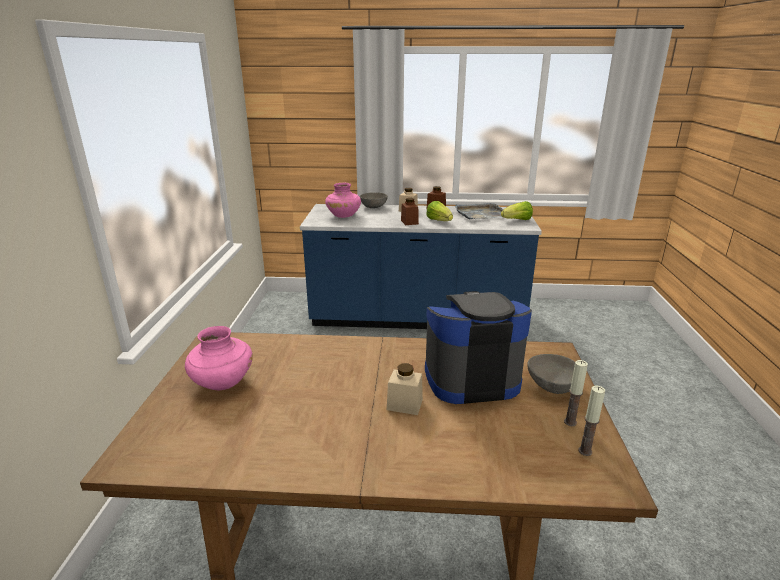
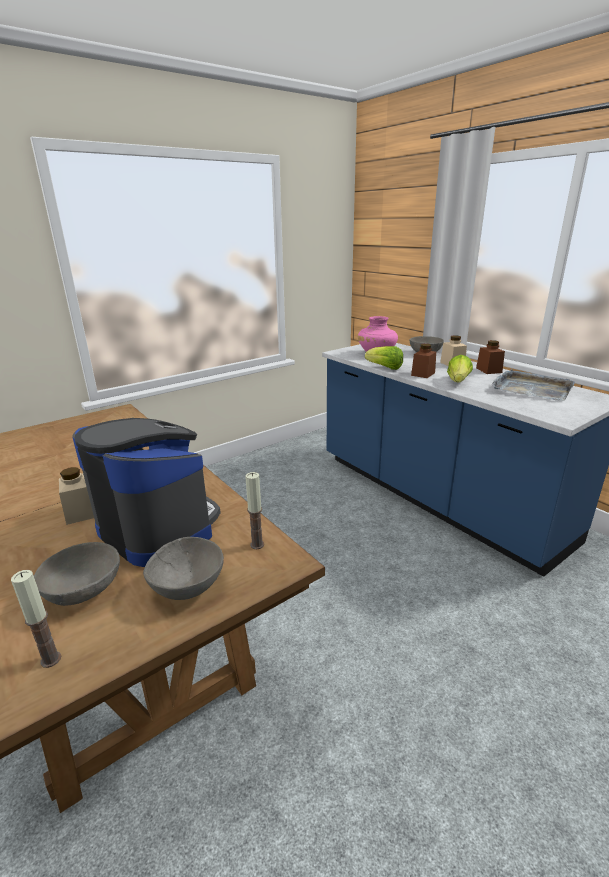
camera: 50 degrees right, 0 degrees up
pink vase [185,326,253,390] -> none
lettuce [501,201,533,220] -> lettuce moved to [365,346,403,370]
candle [564,360,588,426] -> candle moved to [245,472,264,549]
none -> grey bowl [34,542,120,606]

